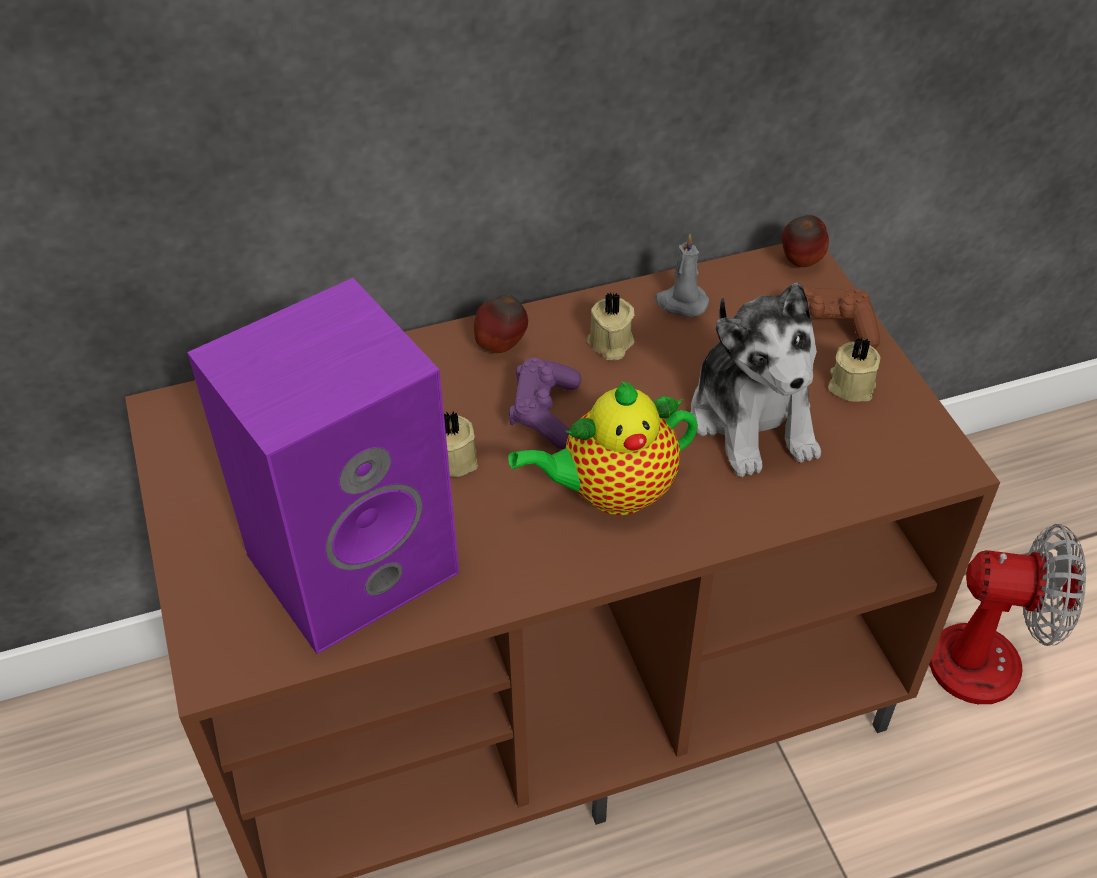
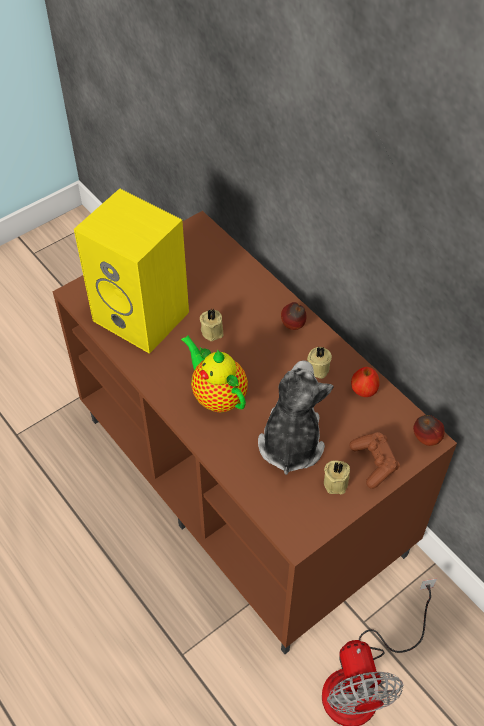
camera: 70 degrees right, 5 degrees up
purple speaker [187,278,459,654] -> yellow speaker [74,189,189,354]
purple game controller [509,358,581,449] -> none
grey candle [654,233,709,317] -> apple [351,367,379,397]
plush toy [691,282,821,477] -> plush toy turned 135 degrees clockwise [258,360,334,475]

